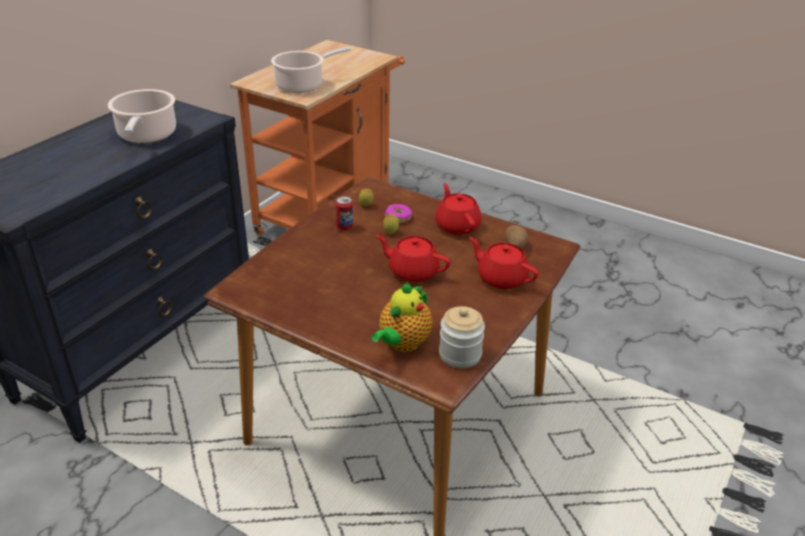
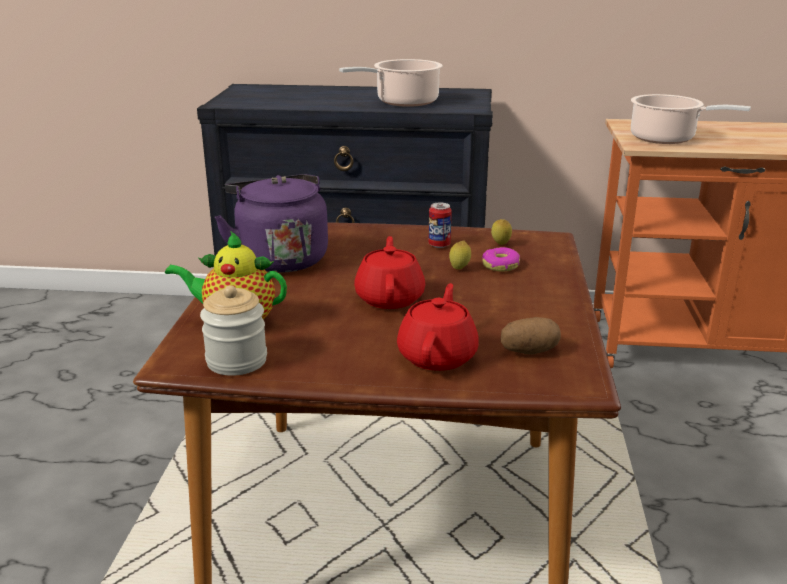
camera: 65 degrees right, 10 degrees down
red teapot [435,183,481,235] -> none
none -> purple kettle [215,174,328,273]

